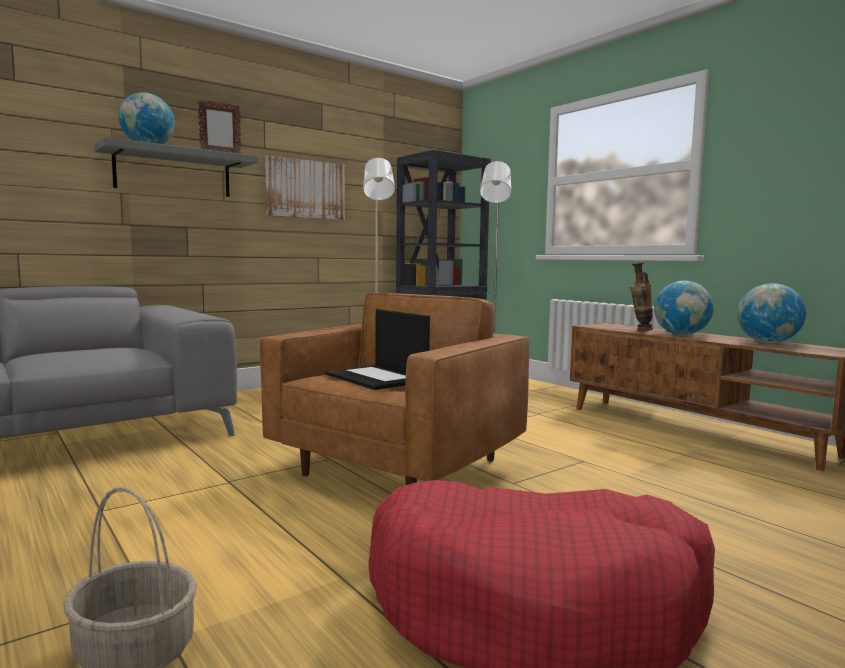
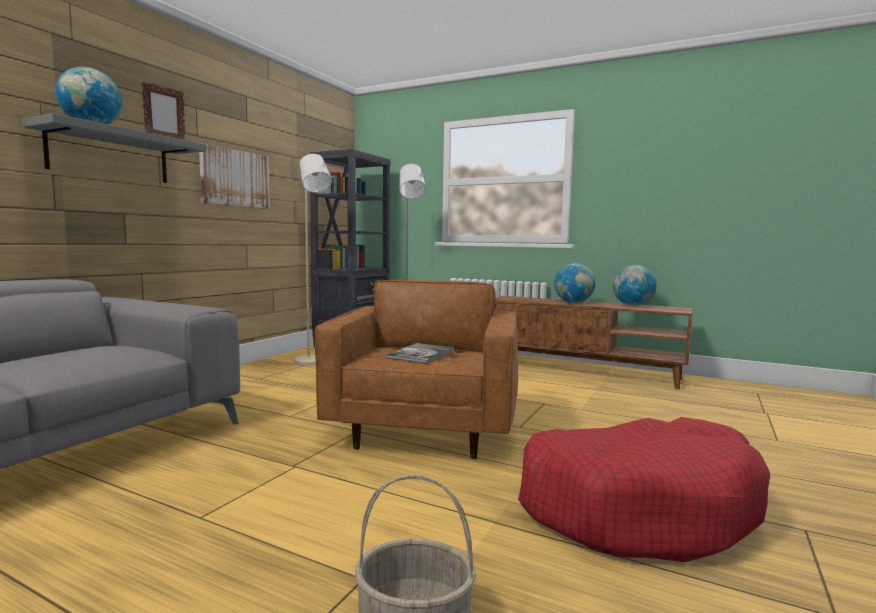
camera: 25 degrees left, 0 degrees up
laptop [326,309,430,390] -> book [386,343,455,363]
vase [630,262,653,331] -> none

